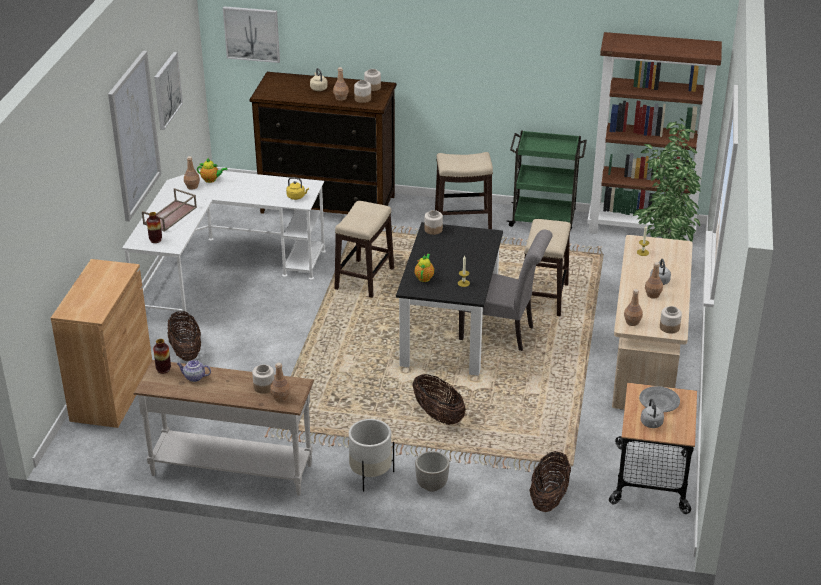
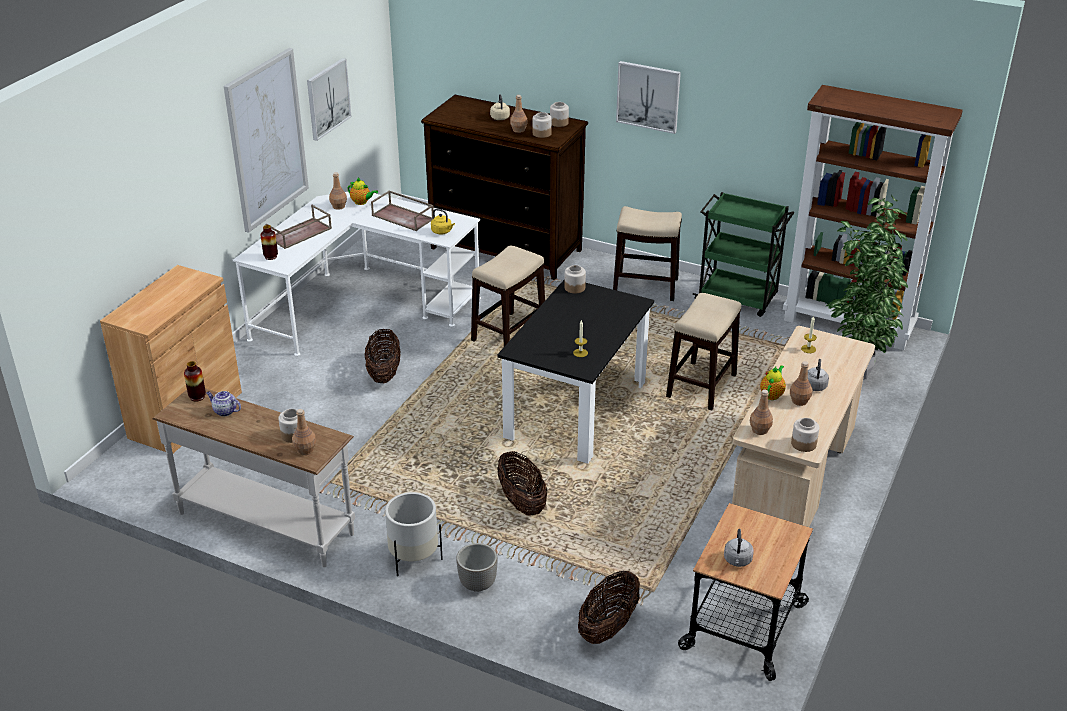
camera: 15 degrees right, 0 degrees up
basket [167,311,201,361] -> basket moved to [365,328,401,383]
picture [223,6,280,63] -> picture moved to [616,61,681,134]
teapot [414,254,434,282] -> teapot moved to [760,365,786,400]
grey chair [458,230,553,351] -> none
grey plate [639,386,680,412] -> none
none -> brown tray [371,191,434,231]

